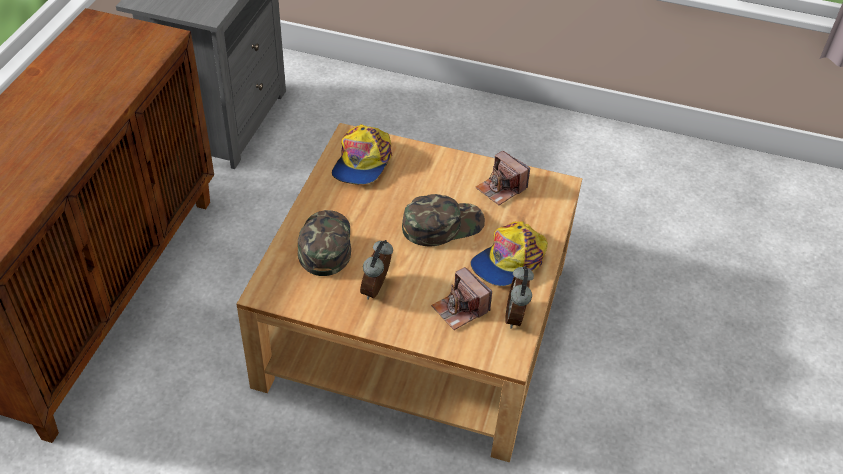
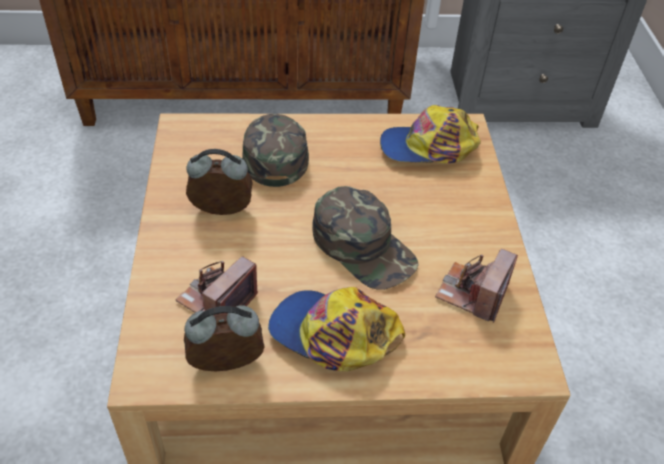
camera: 70 degrees right, 0 degrees up
green cap [298,210,351,276] -> green cap turned 75 degrees counterclockwise [242,114,309,187]

